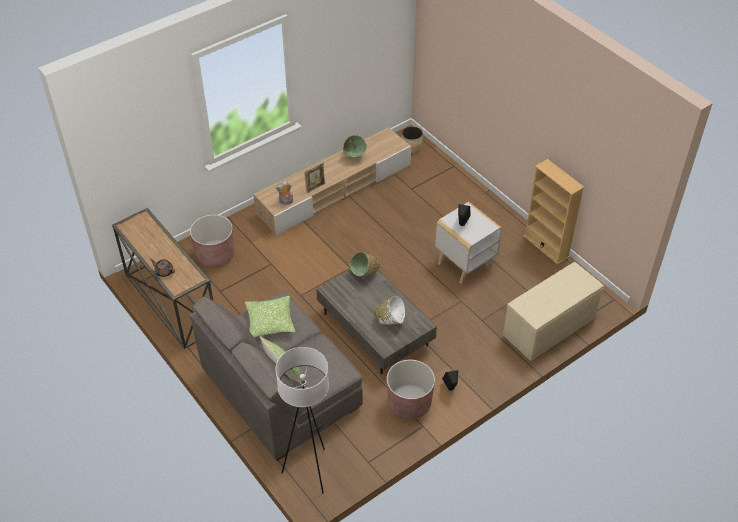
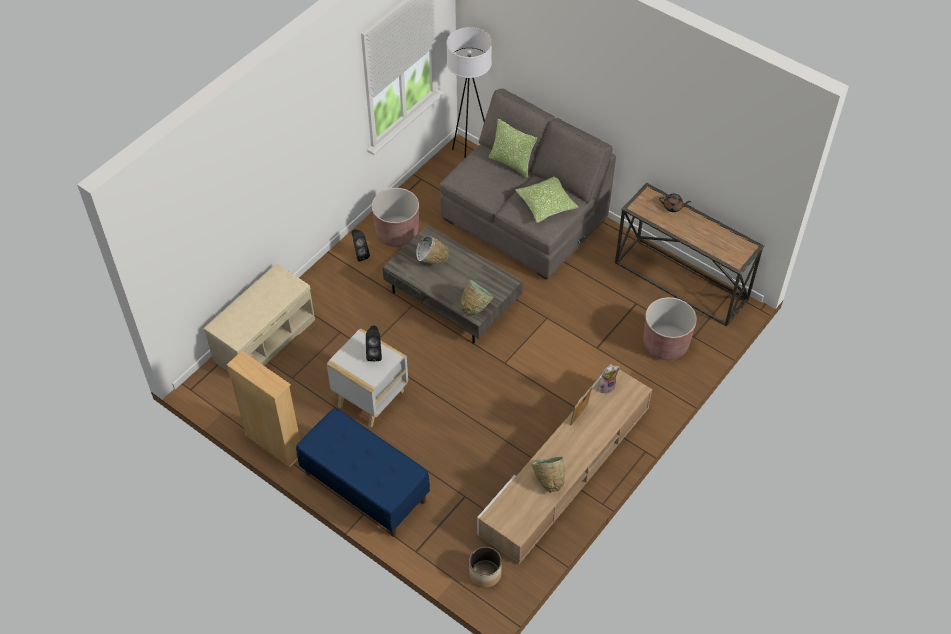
camera: 165 degrees right, 5 degrees up
none -> blue bench [296,408,430,537]

